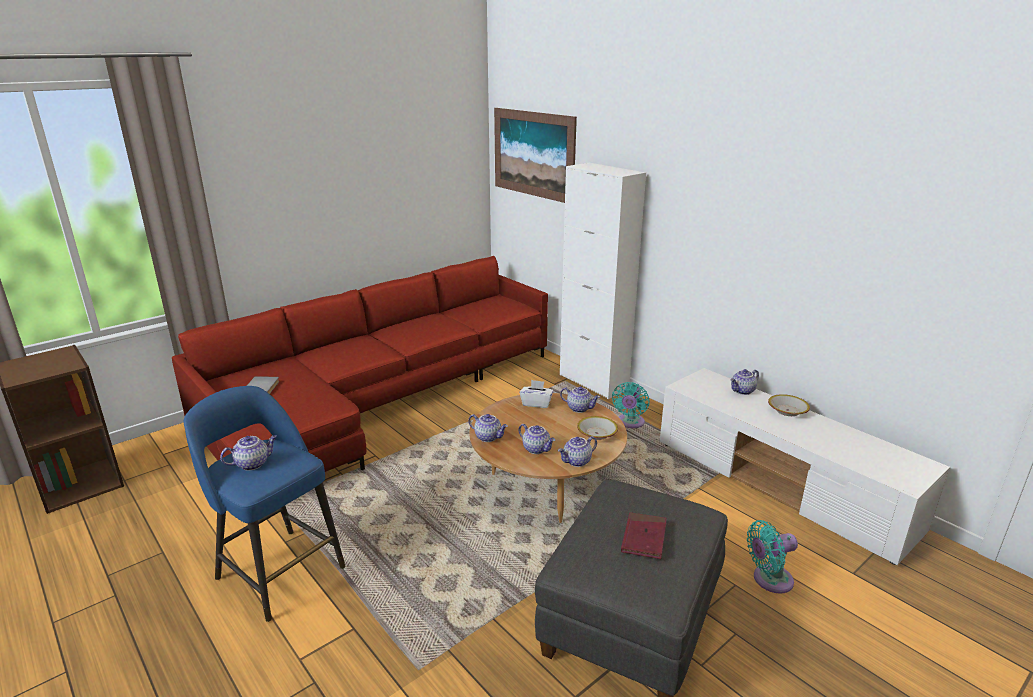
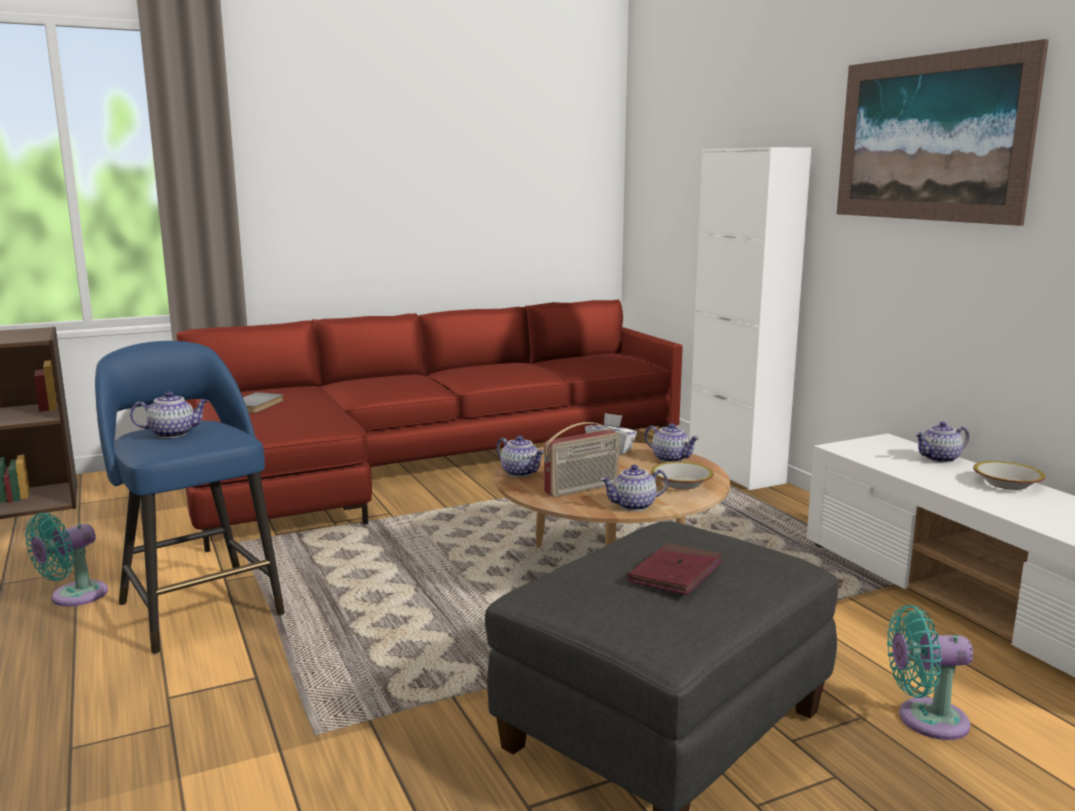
camera: 15 degrees right, 10 degrees down
picture [494,108,577,203] -> picture moved to [837,39,1049,226]
teapot [519,424,555,454] -> radio [544,422,619,497]
turquoise fan [612,382,649,428] -> turquoise fan moved to [25,513,108,606]

